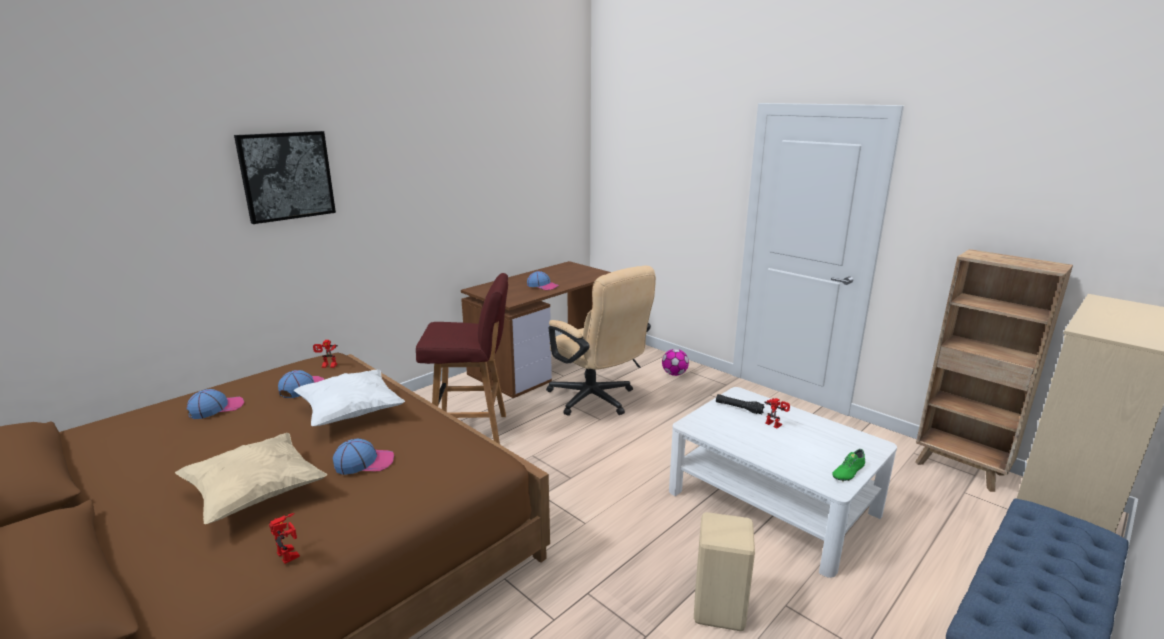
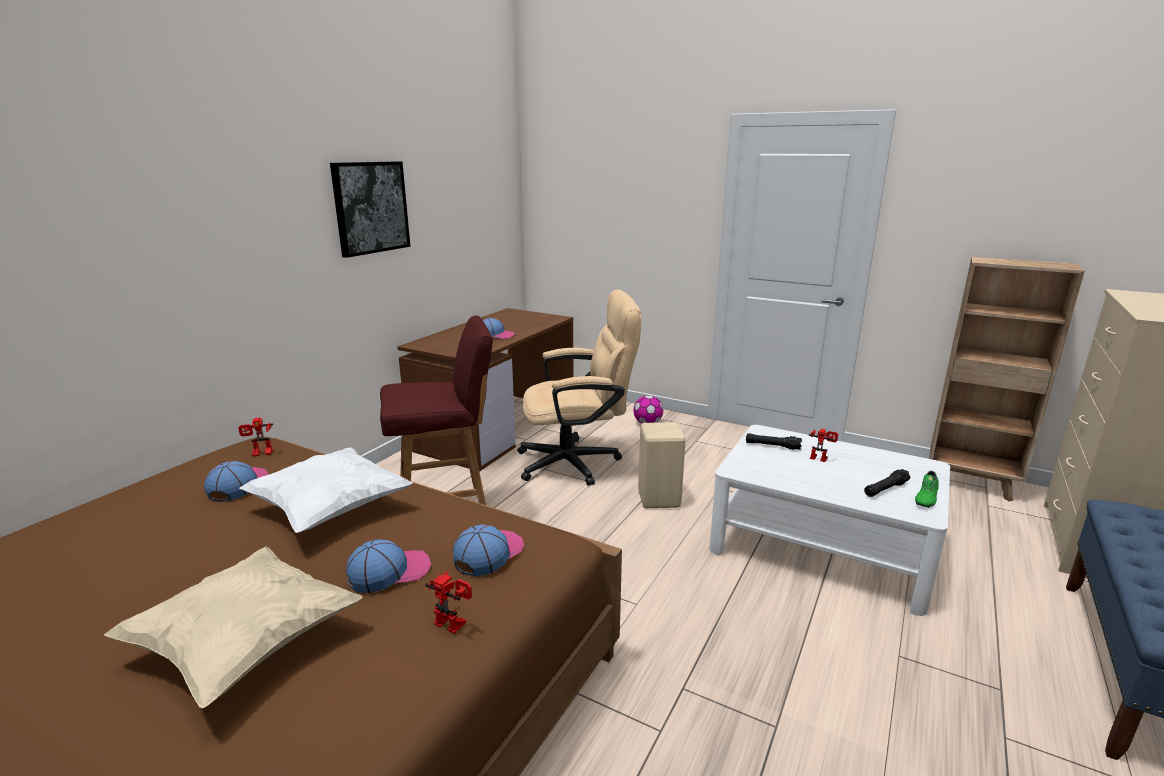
camera: 15 degrees left, 0 degrees up
cap [187,389,244,419] -> cap moved to [453,524,524,576]
picture [234,131,336,224] -> picture moved to [330,161,410,258]
toy robot [269,513,300,564] -> toy robot moved to [425,571,472,633]
beige office chair [546,266,656,416] -> beige office chair turned 45 degrees counterclockwise [517,289,641,486]
beige stool [694,512,755,631] -> beige stool moved to [638,422,686,508]
none -> black flashlight [864,469,911,497]

